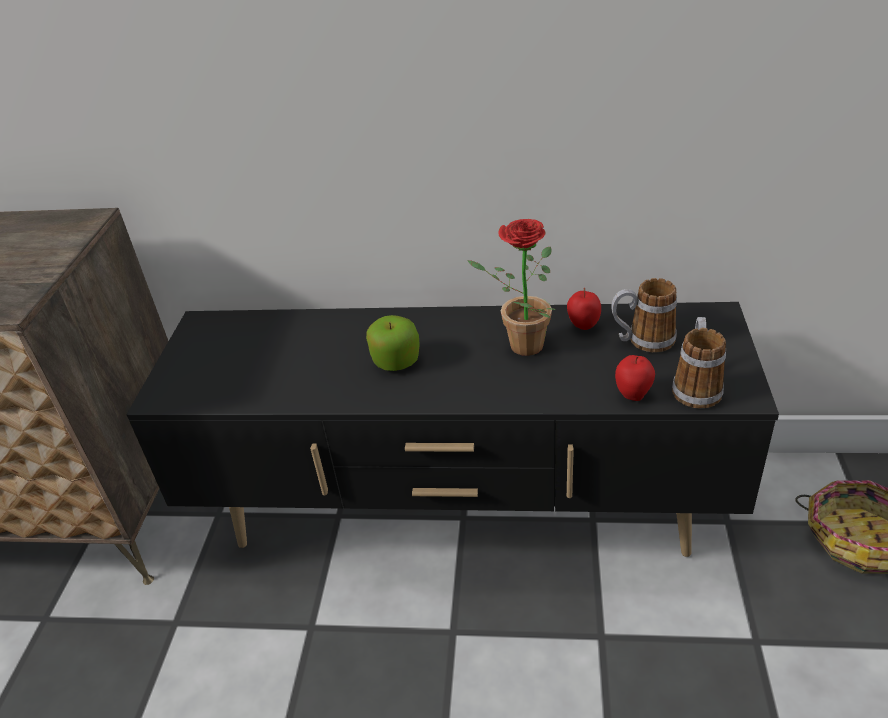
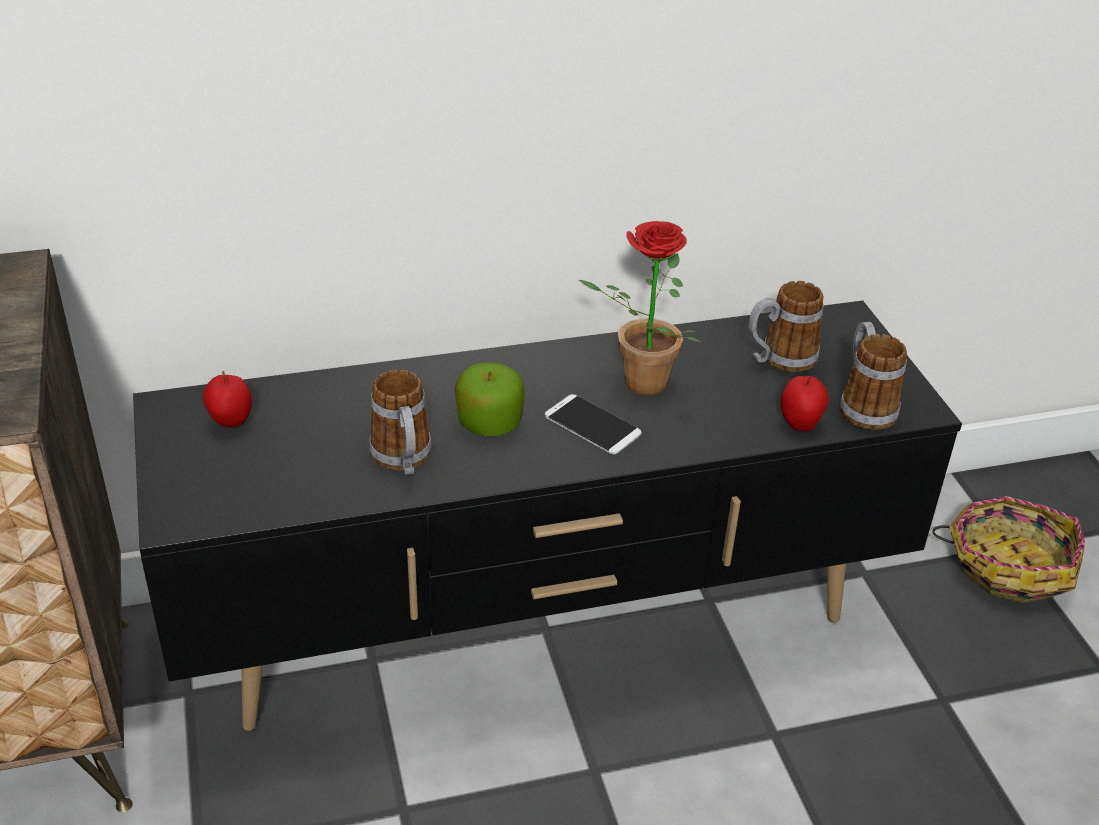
camera: 25 degrees left, 0 degrees up
apple [567,288,601,330] -> apple moved to [203,371,252,428]
none -> mug [369,370,432,475]
none -> phone [545,394,642,454]

